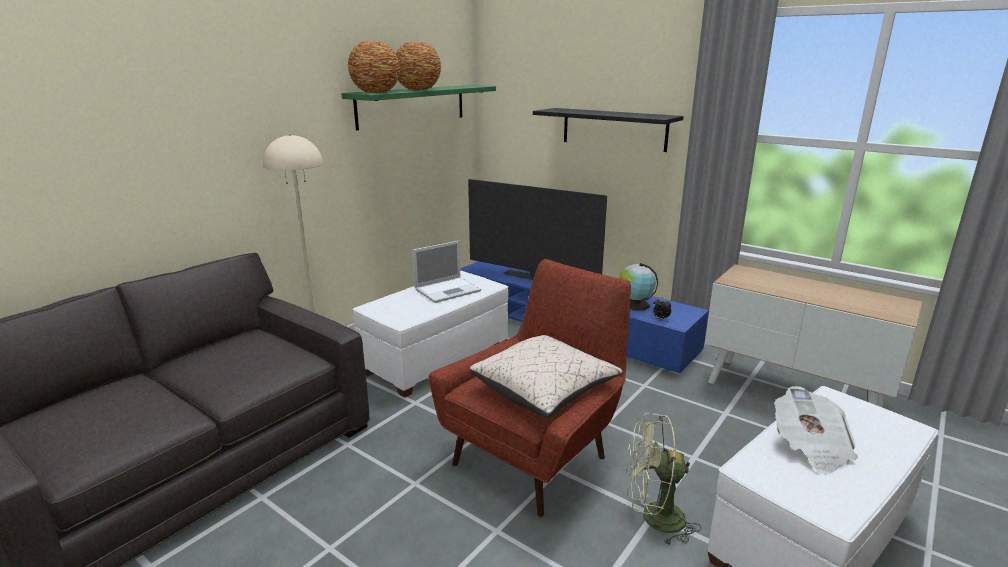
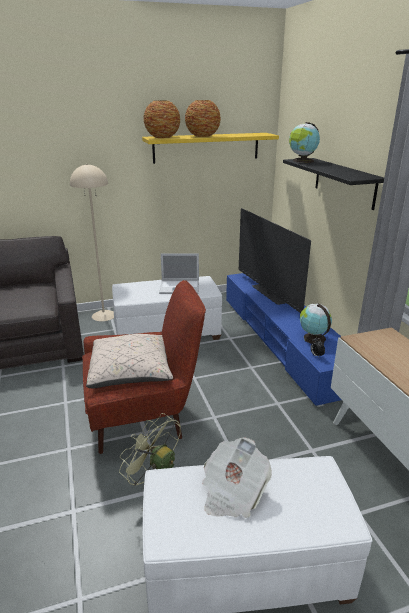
camera: 35 degrees right, 5 degrees up
green shelf [341,85,496,131] -> yellow shelf [142,133,279,164]
none -> globe [289,122,320,163]

